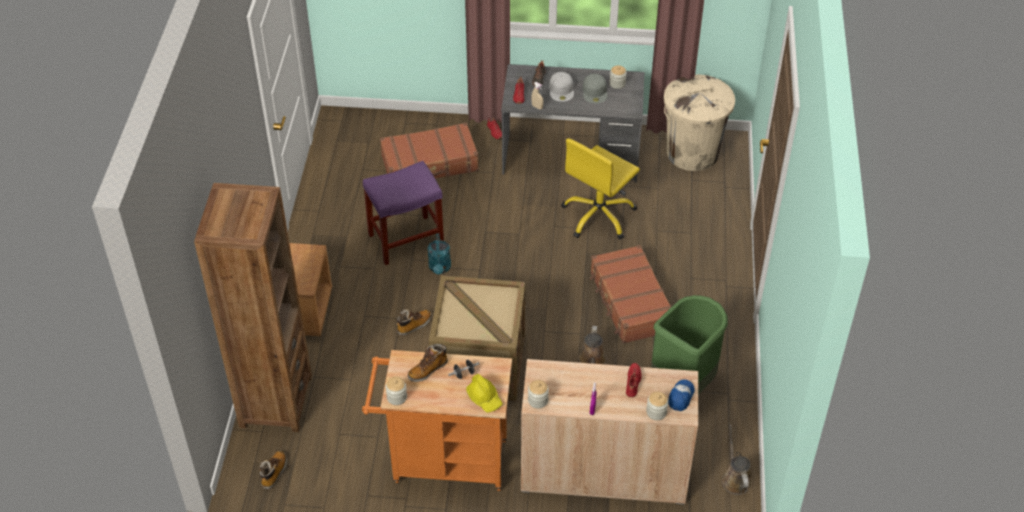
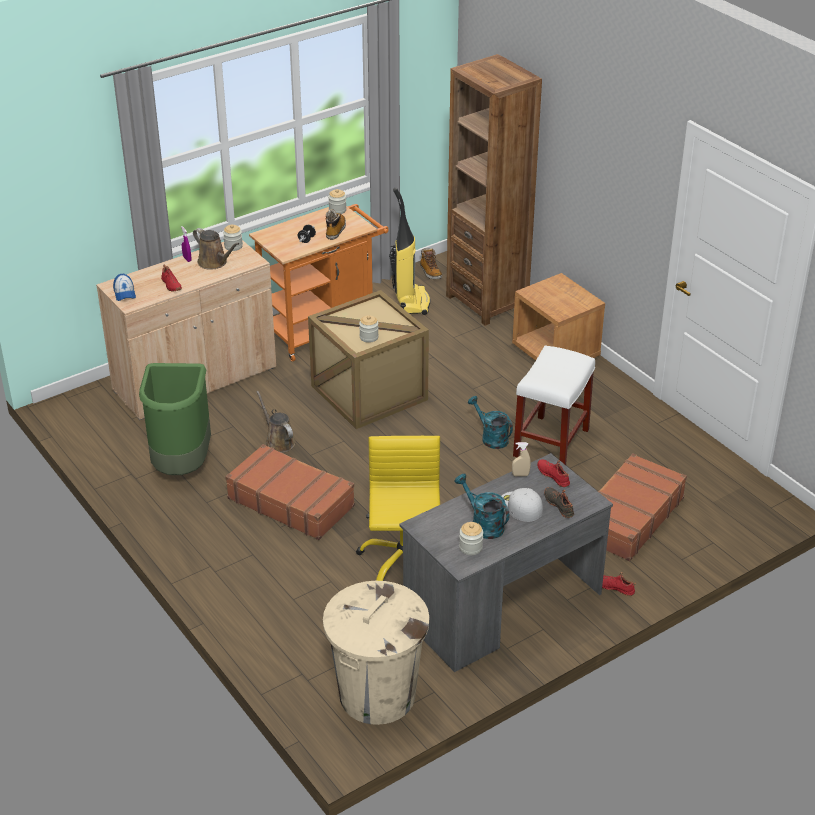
camera: 140 degrees right, 10 degrees down
purple stool [363,161,444,265] -> white stool [513,346,595,465]
boot [397,309,432,336] -> none
yellow hard hat [466,374,503,413] -> none
grey cap [583,73,607,104] -> turquoise watering can [455,474,510,539]
jar [646,392,668,420] -> jar moved to [359,315,379,343]
brown watering can [721,424,752,495] -> brown watering can moved to [193,228,239,270]
none -> vacuum cleaner [389,188,430,315]

